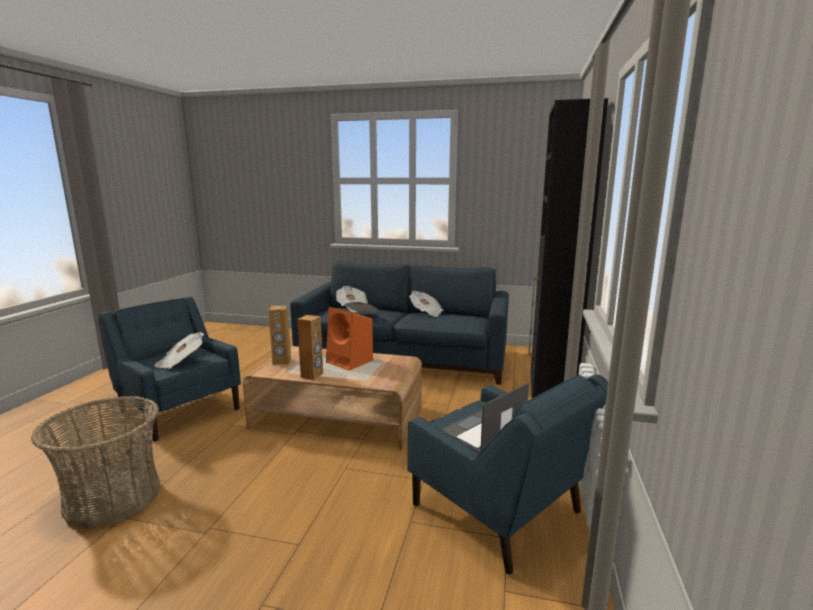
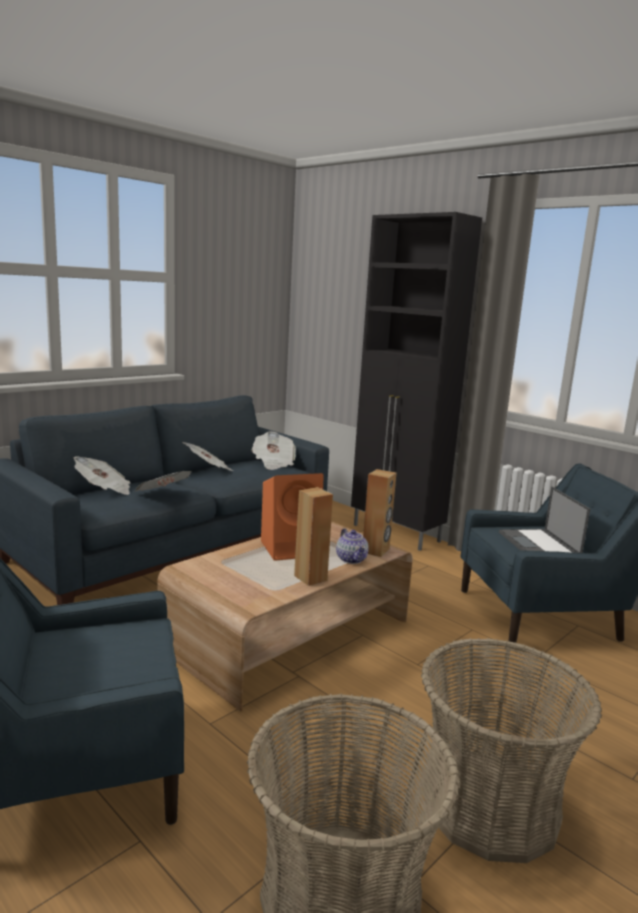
camera: 60 degrees left, 0 degrees up
newspaper [155,332,204,369] -> newspaper moved to [252,432,296,470]
brown speaker [268,306,291,365] -> brown speaker moved to [363,469,396,557]
none -> teapot [336,529,369,564]
none -> basket [421,638,602,863]

